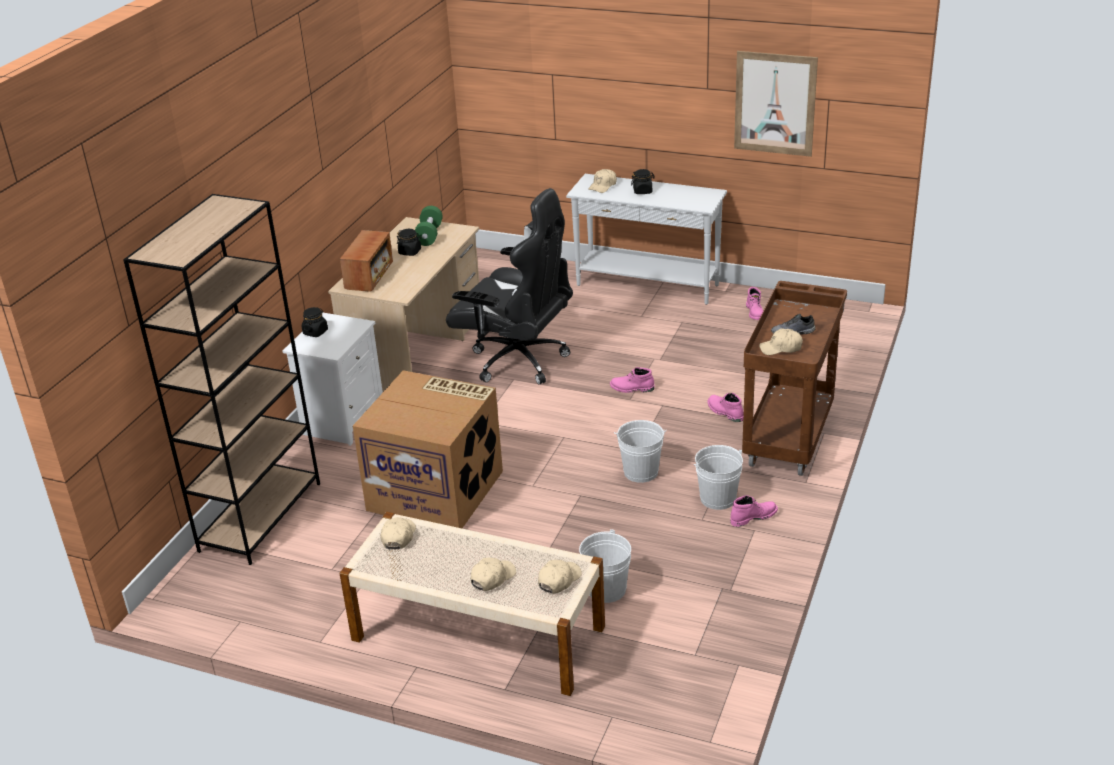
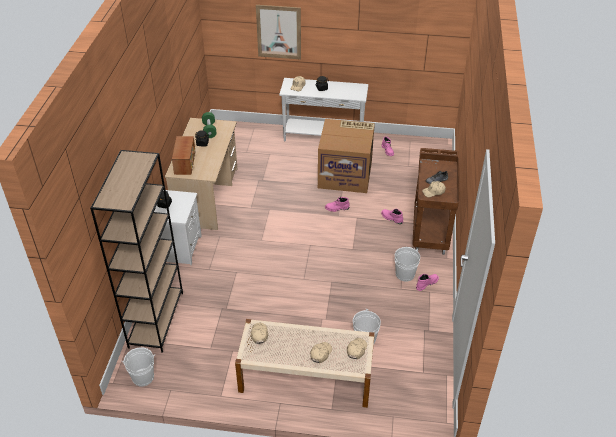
camera: 15 degrees left, 10 degrees up
cardboard box [353,370,503,528] -> cardboard box moved to [318,119,375,193]
black office chair [446,188,573,384] -> none
white bucket [614,420,667,483] -> white bucket moved to [123,347,155,386]
picture [734,51,818,157] -> picture moved to [256,5,301,59]

